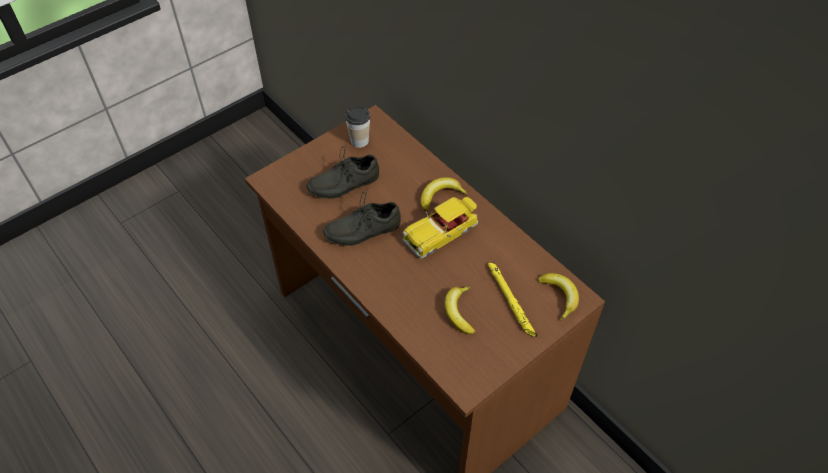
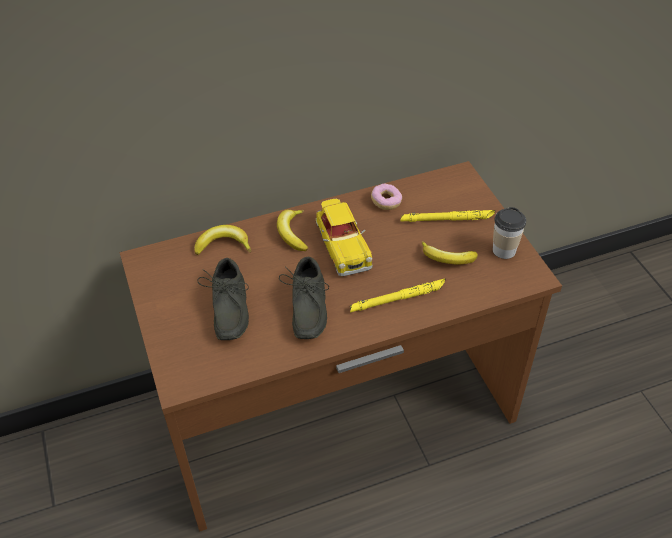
camera: 70 degrees left, 5 degrees down
cup [345,106,370,148] -> cup moved to [493,207,526,259]
banana [538,273,579,321] -> banana moved to [194,225,251,255]
none -> yellow flashlight [350,278,445,312]
none -> donut [371,184,402,210]

